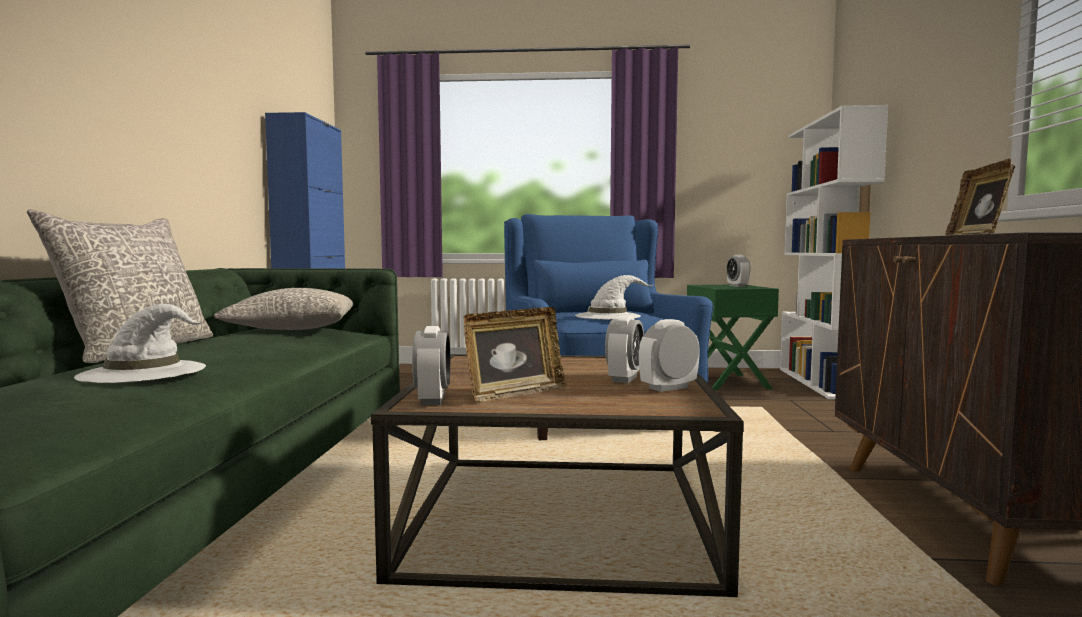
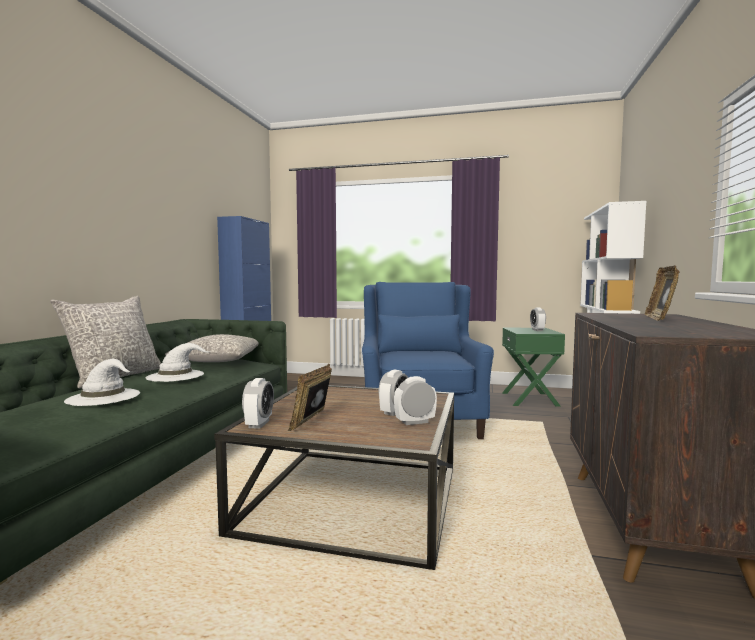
camera: 10 degrees right, 0 degrees up
picture frame [463,307,566,402] -> picture frame turned 135 degrees clockwise [288,364,332,431]
white hat [575,275,654,320] -> white hat moved to [146,343,211,382]

